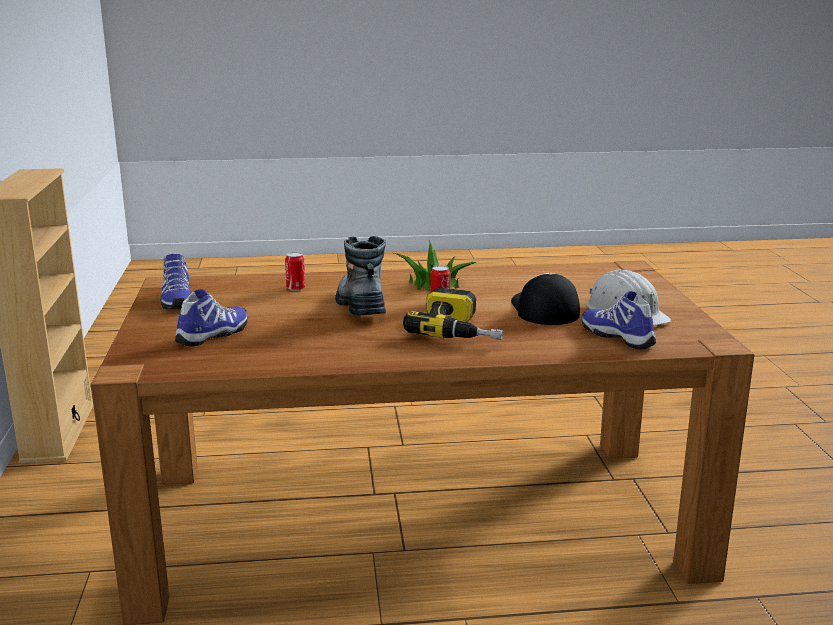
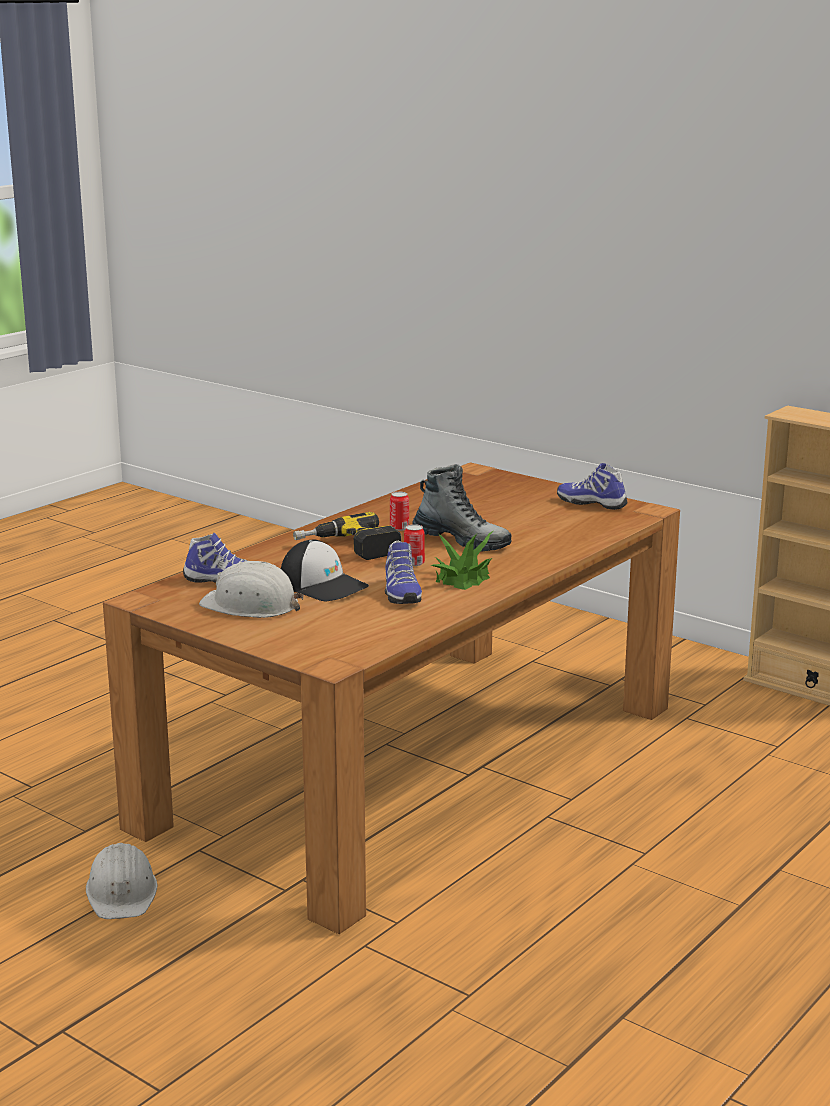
camera: 135 degrees right, 0 degrees up
shoe [175,289,248,347] -> shoe moved to [385,541,422,604]
can [285,252,306,291] -> can moved to [390,492,409,531]
none -> white hard hat [86,843,157,919]

